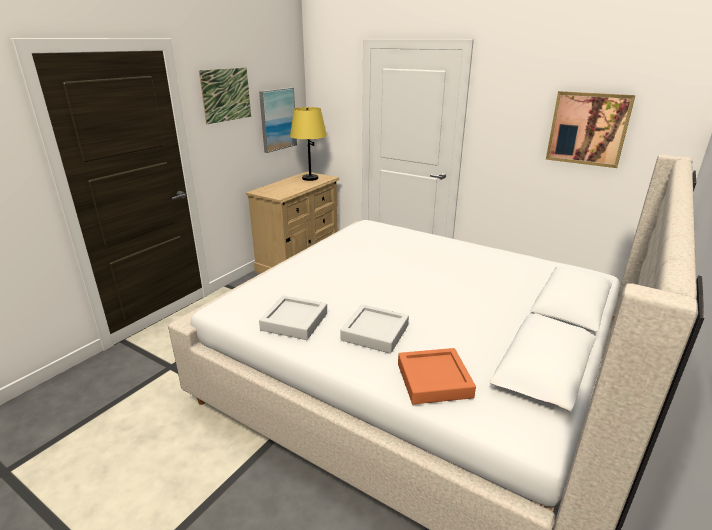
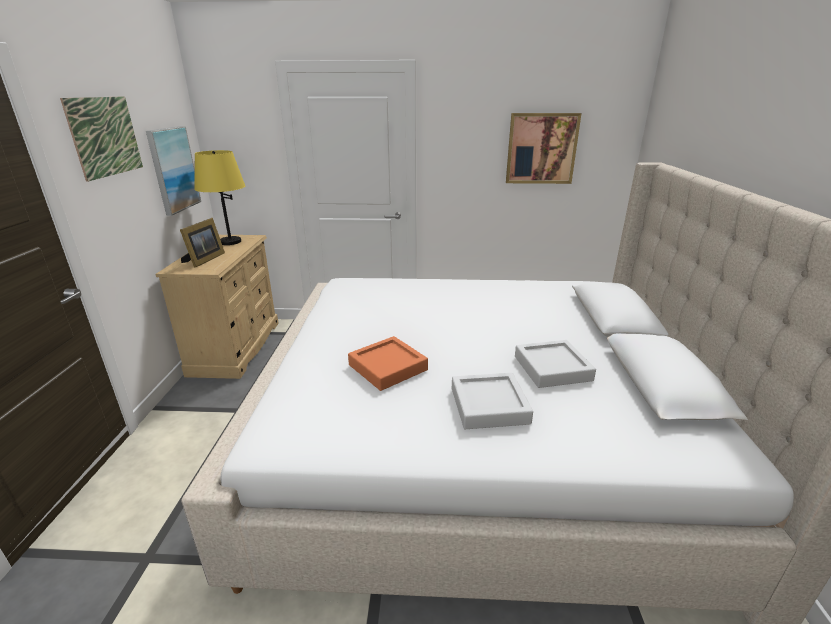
camera: 30 degrees left, 0 degrees up
grey tray [259,295,327,340] -> grey tray moved to [515,340,596,388]
orange tray [398,348,476,404] -> orange tray moved to [348,336,428,391]
none -> picture frame [180,218,225,268]

